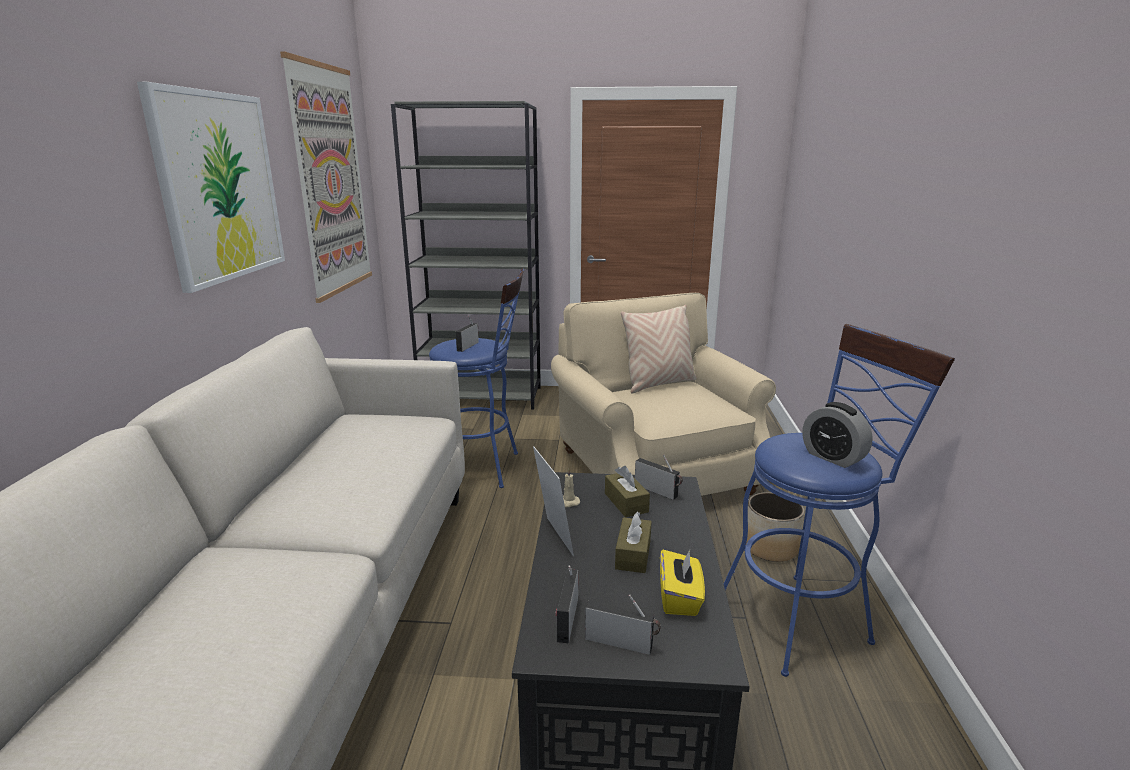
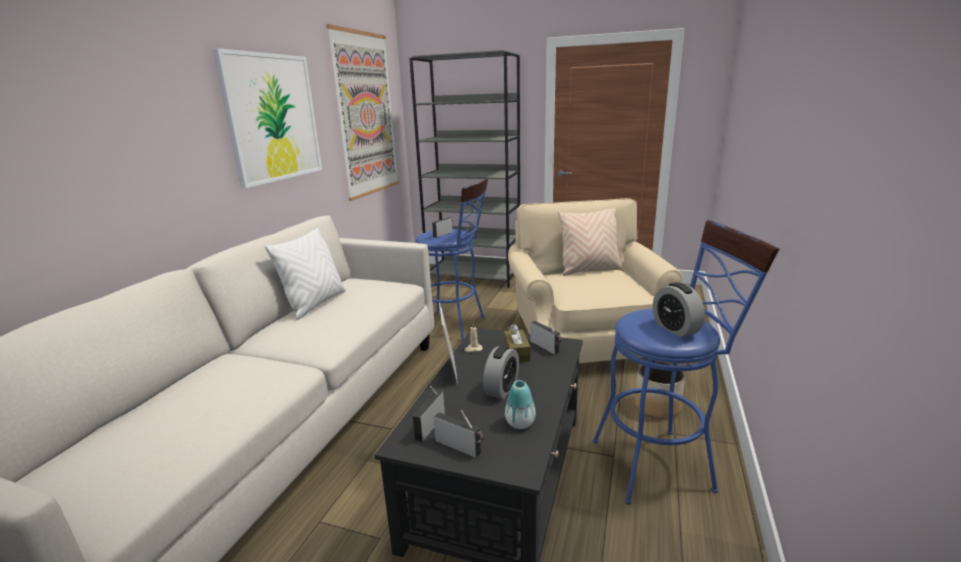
camera: 15 degrees right, 0 degrees up
brown tissue box [615,512,652,573] -> alarm clock [483,345,519,399]
yellow tissue box [660,550,705,616] -> vase [505,380,535,429]
none -> white pillow [264,228,346,320]

